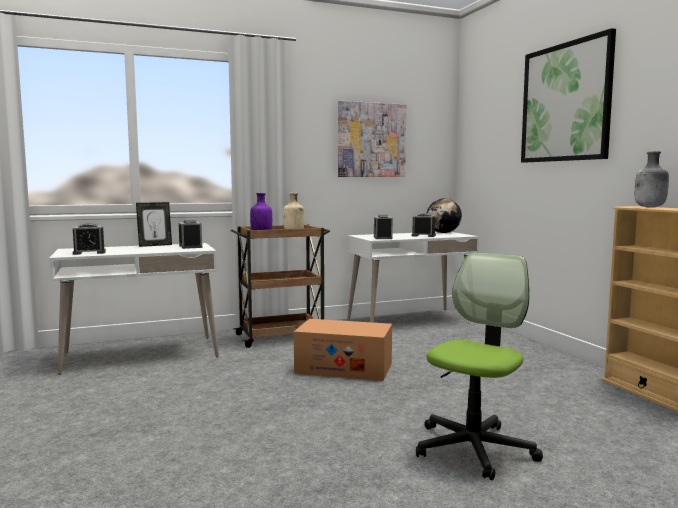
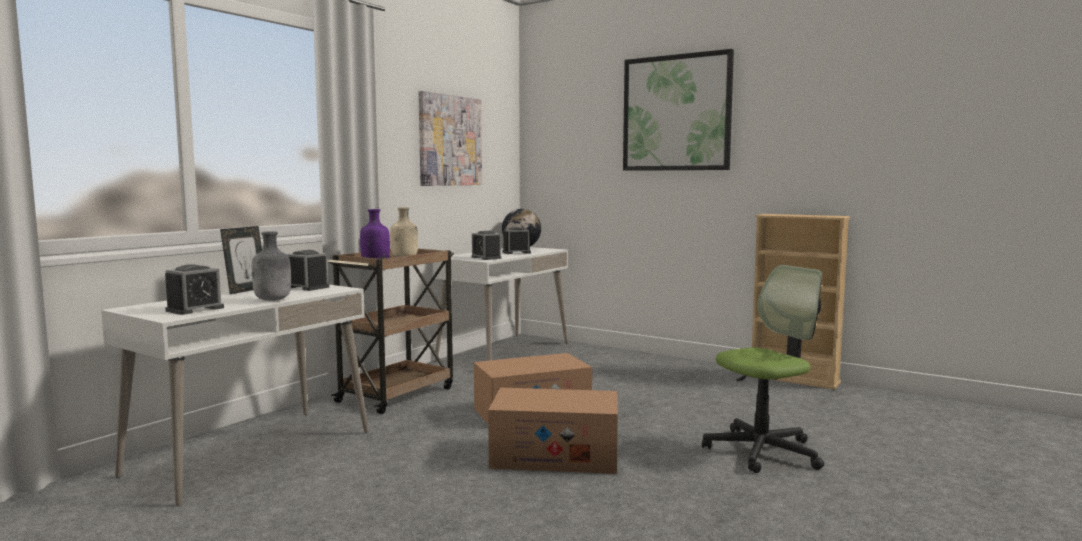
camera: 35 degrees left, 0 degrees up
office chair [416,252,543,480] -> office chair turned 60 degrees clockwise [702,265,824,473]
grey bottle [635,151,669,207] -> grey bottle moved to [252,231,291,301]
none -> cardboard box [488,387,618,474]

